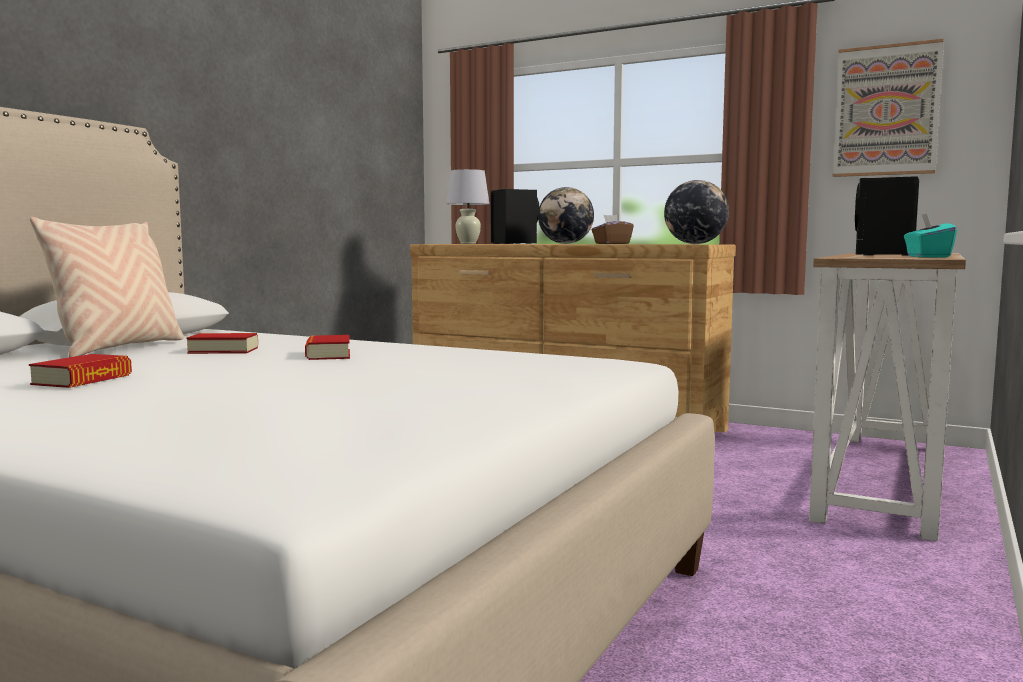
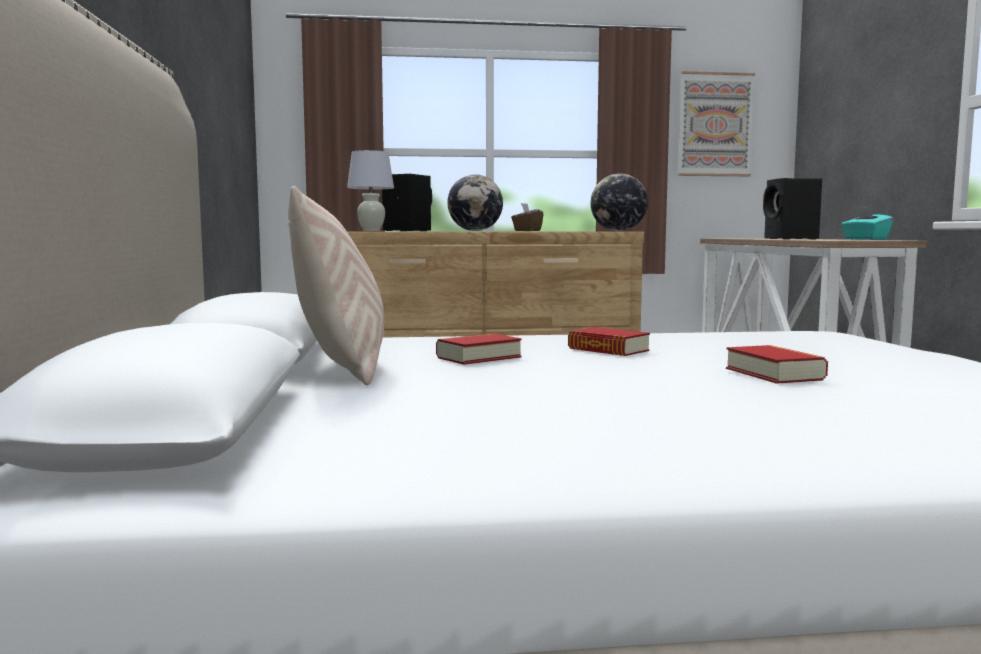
camera: 35 degrees left, 0 degrees up
book [29,354,132,388] -> book moved to [726,345,828,384]

